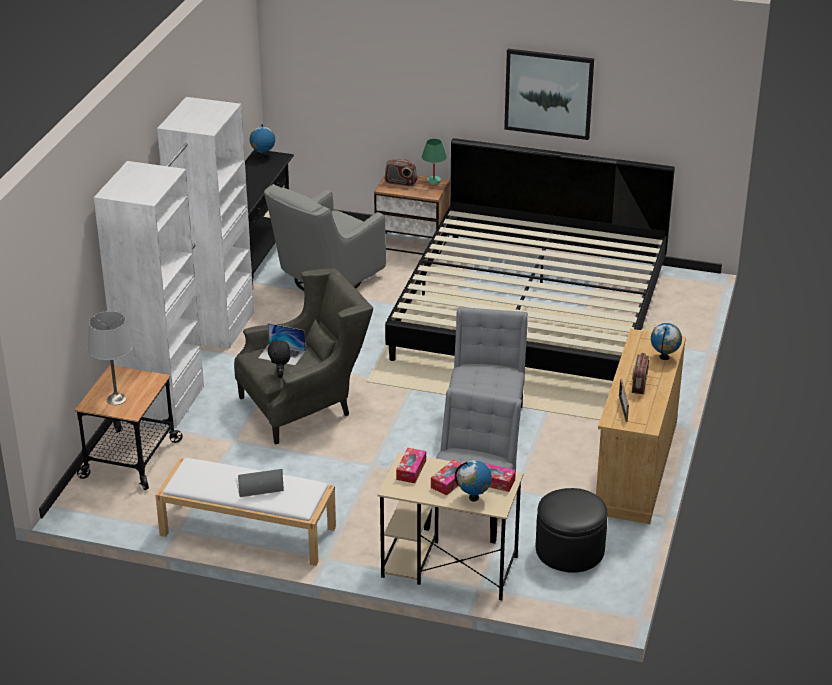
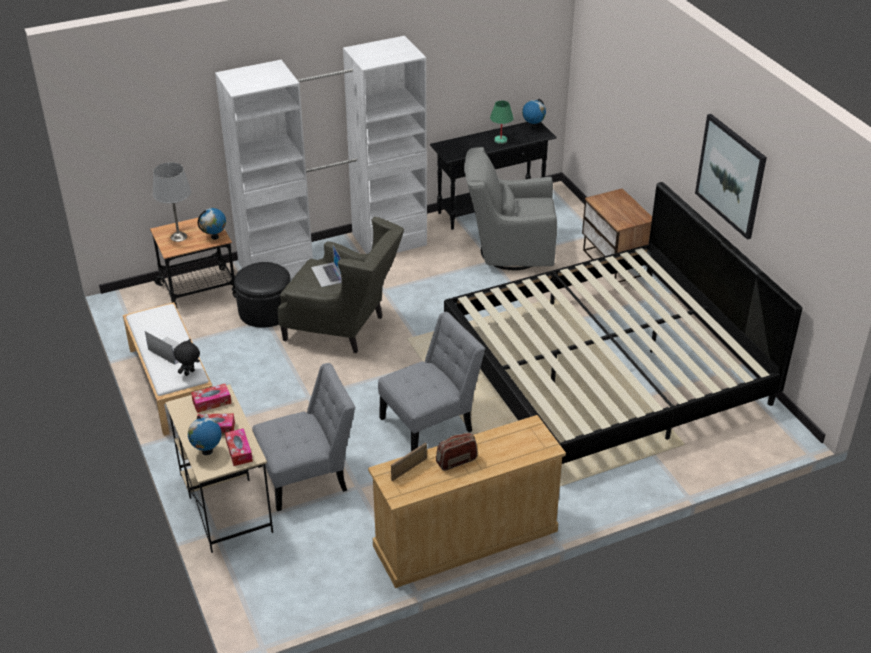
camera: 50 degrees right, 5 degrees up
black plush toy [268,339,291,378] -> black plush toy moved to [174,339,200,376]
radio [385,159,417,186] -> none
green table lamp [422,139,447,184] -> green table lamp moved to [490,101,514,144]
black ottoman [536,488,608,573] -> black ottoman moved to [234,262,290,327]
globe [651,323,682,360] -> globe moved to [198,208,226,240]

